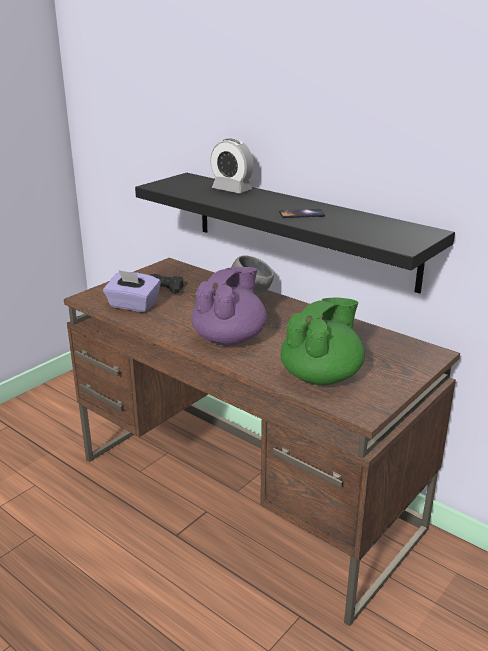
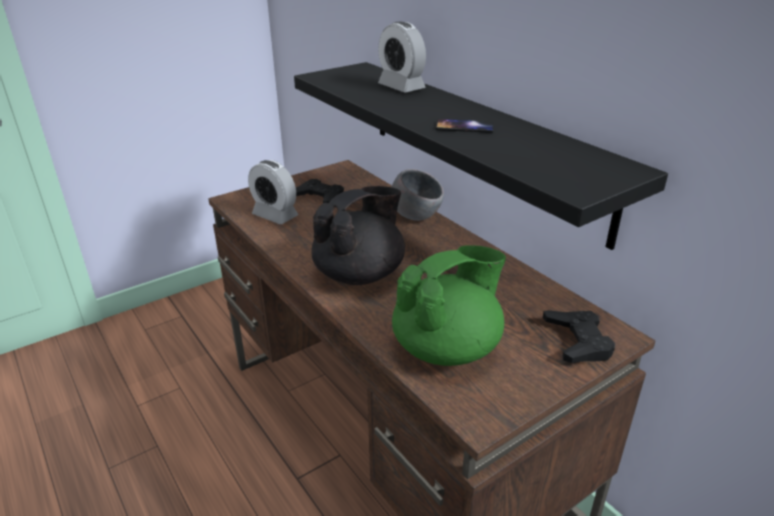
camera: 15 degrees right, 5 degrees up
purple tissue box [103,270,161,312] -> alarm clock [248,160,298,224]
purple teapot [191,267,267,346] -> black teapot [311,186,405,285]
none -> black game controller [543,310,615,363]

